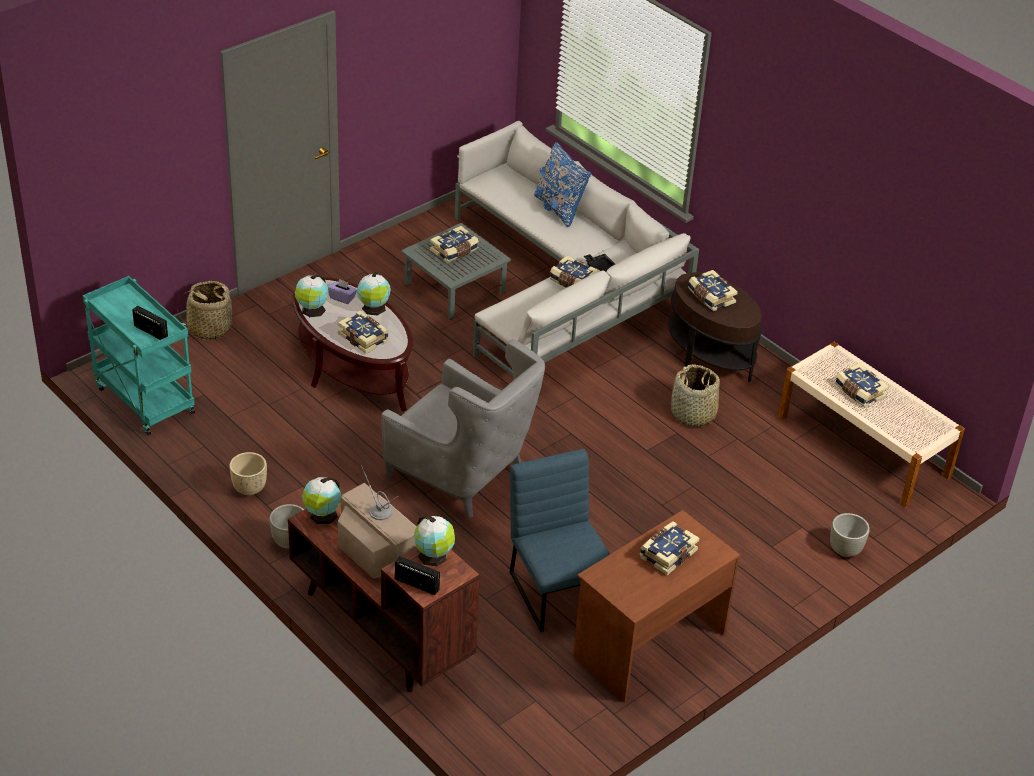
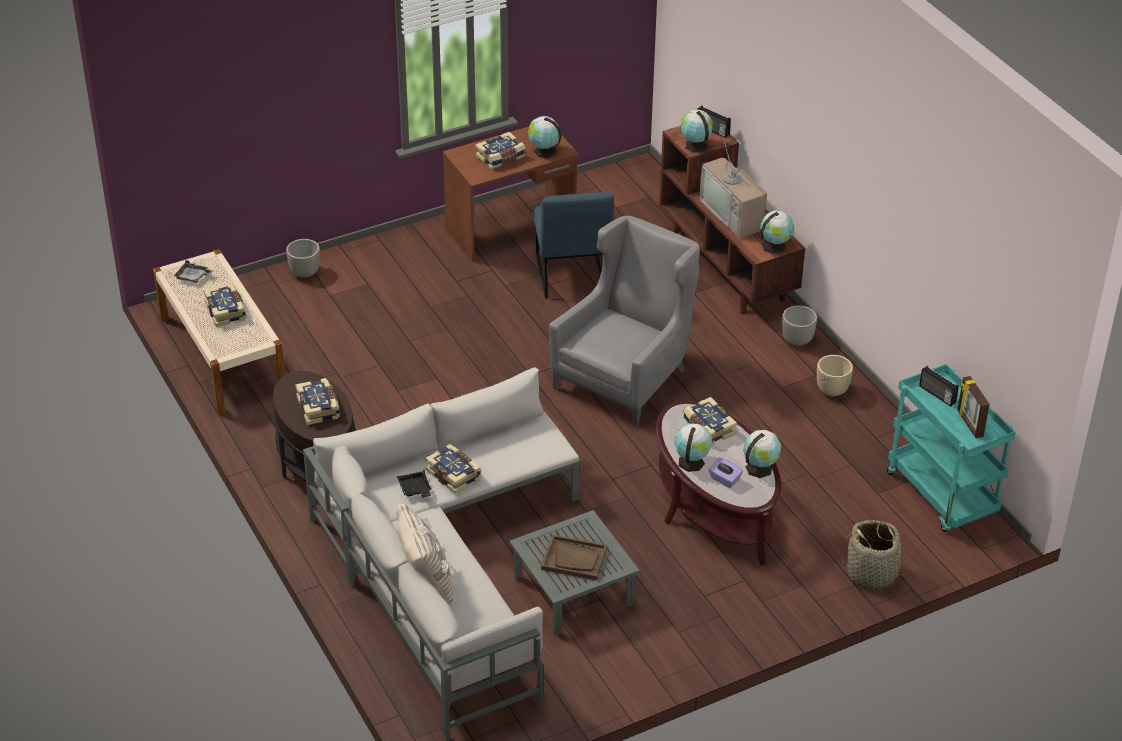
camera: 165 degrees left, 0 degrees up
grey armchair [381,339,545,518] -> grey armchair turned 75 degrees clockwise [549,216,700,426]
book [430,226,479,263] -> brown tray [541,535,607,580]
blue pillow [534,142,591,227] -> beige pillow [396,504,458,605]
basket [671,364,720,427] -> none
none -> grey tray [174,260,214,283]
none -> globe [528,116,562,158]
none -> picture frame [957,376,990,439]

